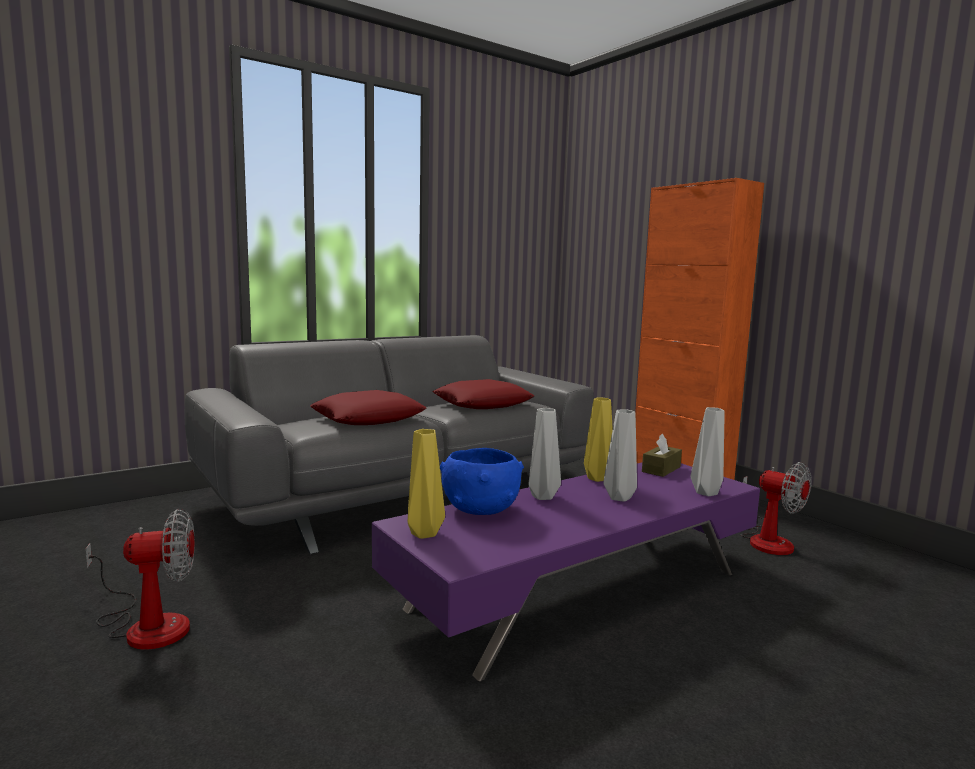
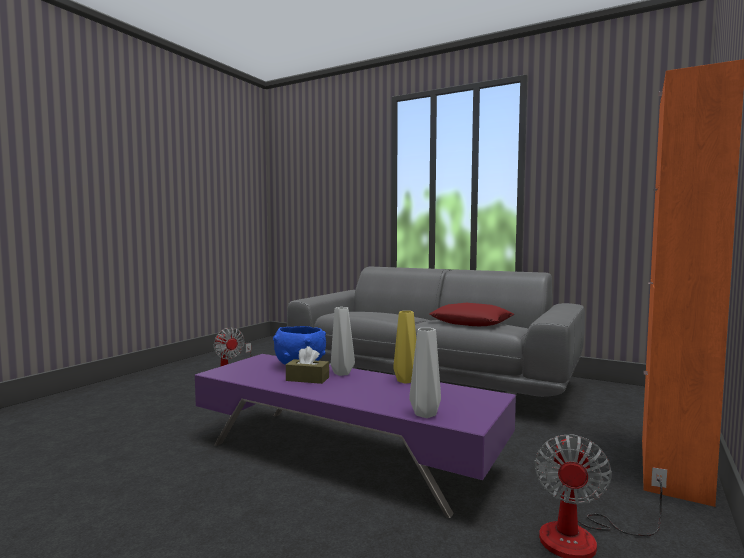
camera: 65 degrees right, 5 degrees down
red pillow [310,390,427,425] -> none
yellow vase [408,429,445,539] -> none
grey vase [603,409,637,502] -> none
brown tissue box [642,434,682,477] -> brown tissue box moved to [286,346,329,384]

